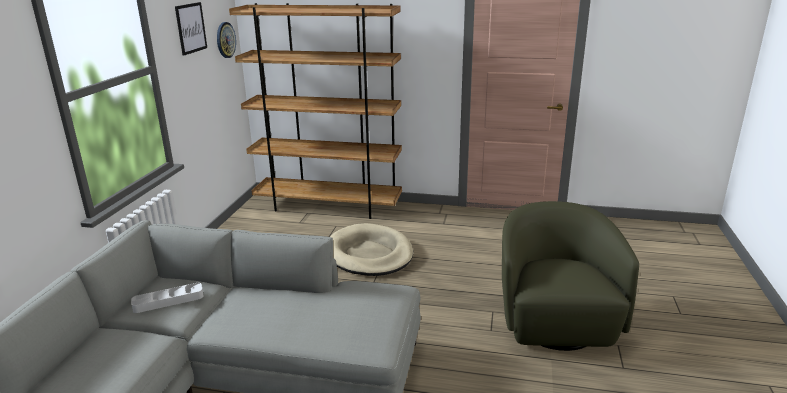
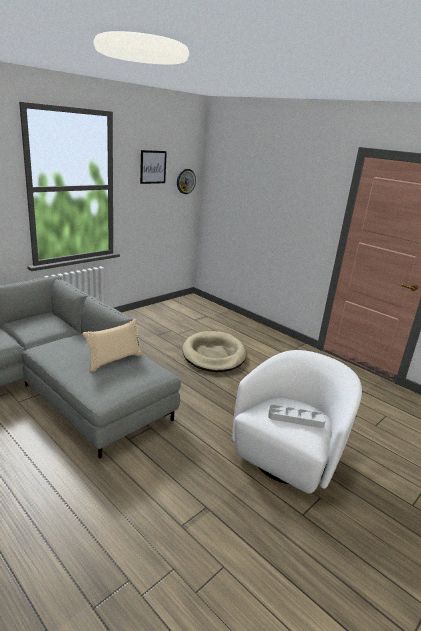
camera: 30 degrees right, 0 degrees up
grey tray [131,283,204,313] -> grey tray moved to [268,405,326,428]
brown bookcase [229,3,402,219] -> none
green armchair [502,201,639,351] -> white armchair [232,350,362,494]
none -> beige pillow [82,319,142,372]

